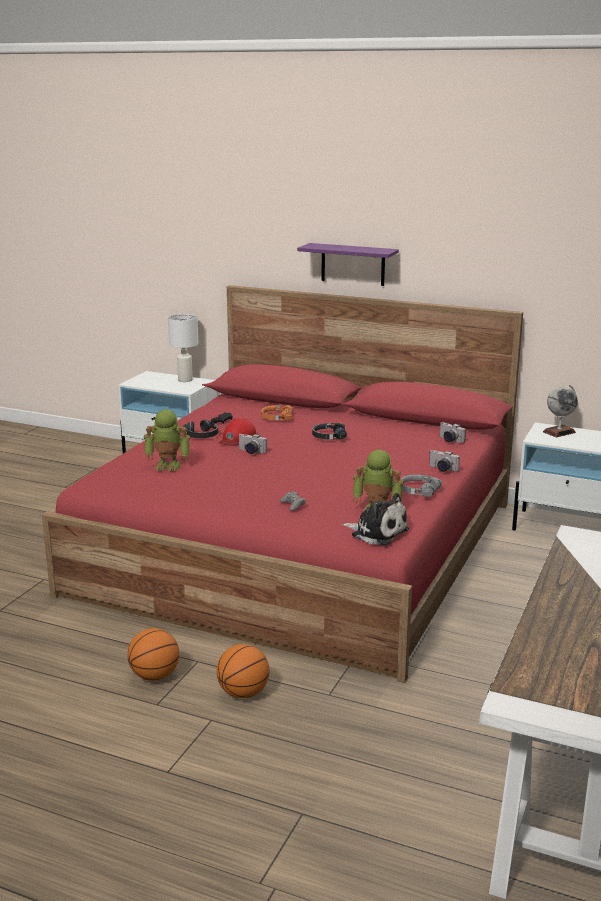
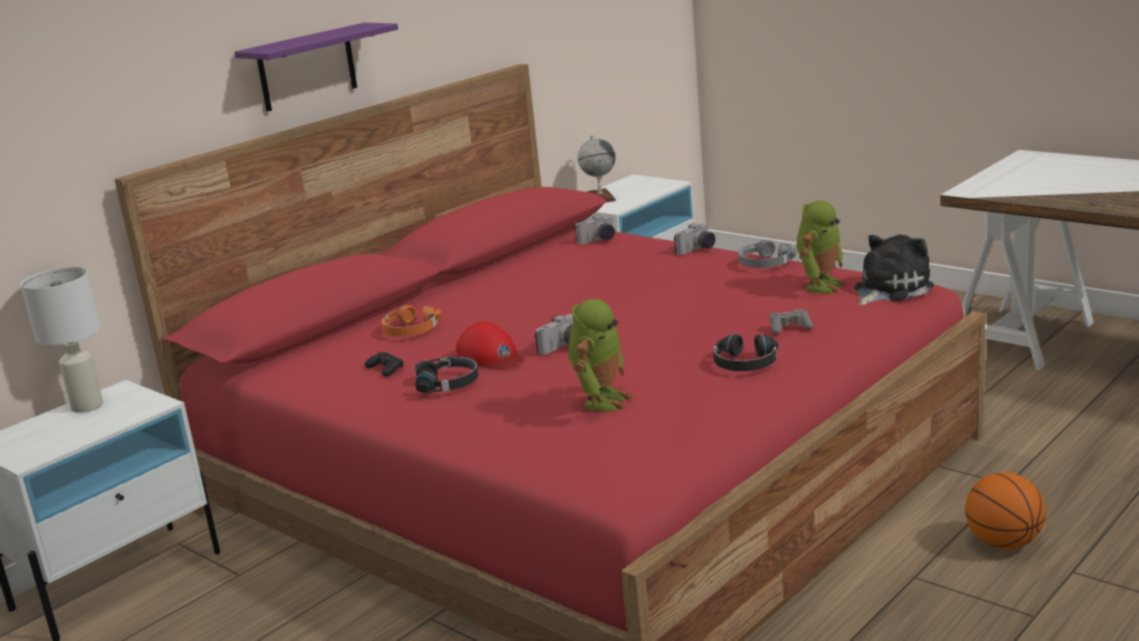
camera: 70 degrees left, 0 degrees up
basketball [127,628,179,681] -> none
black headphones [312,423,347,440] -> black headphones moved to [713,334,778,371]

